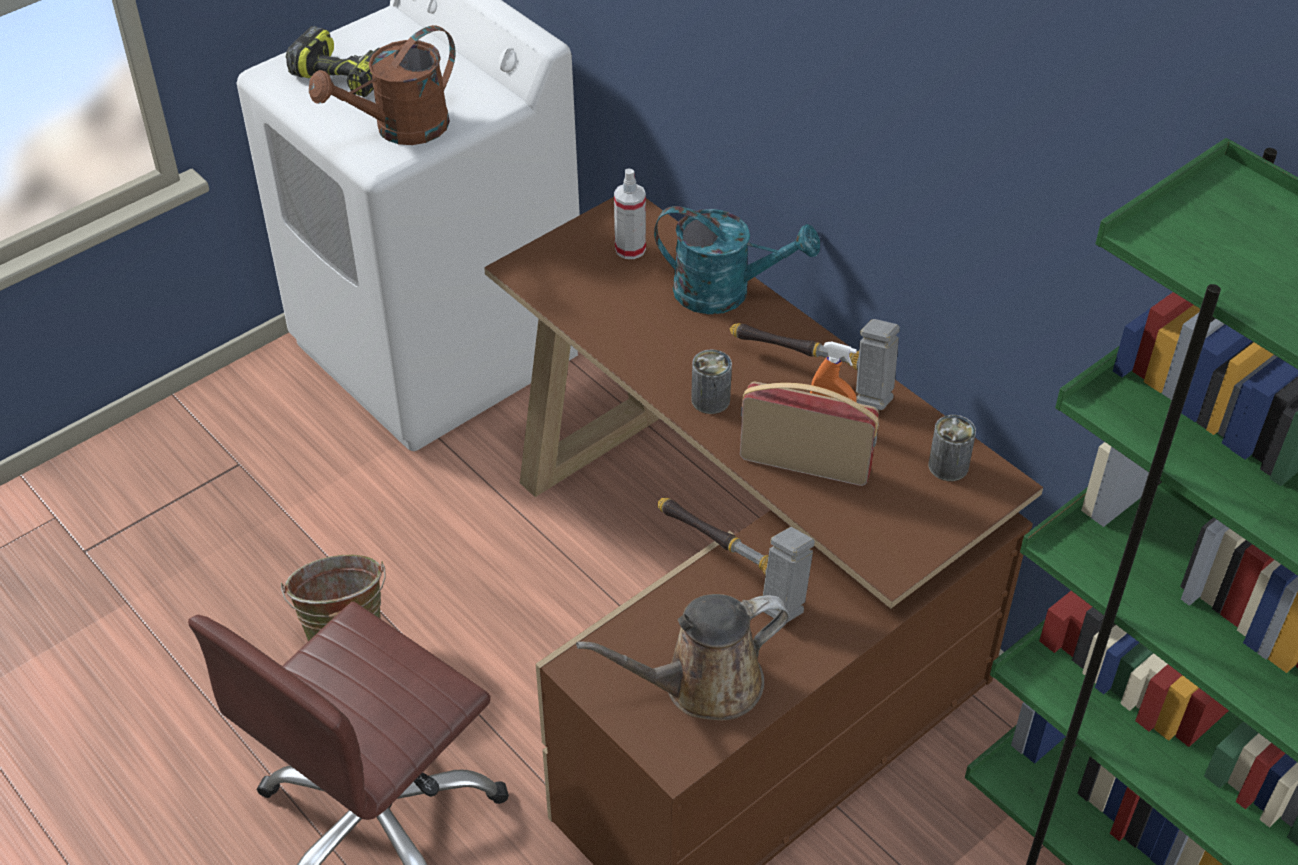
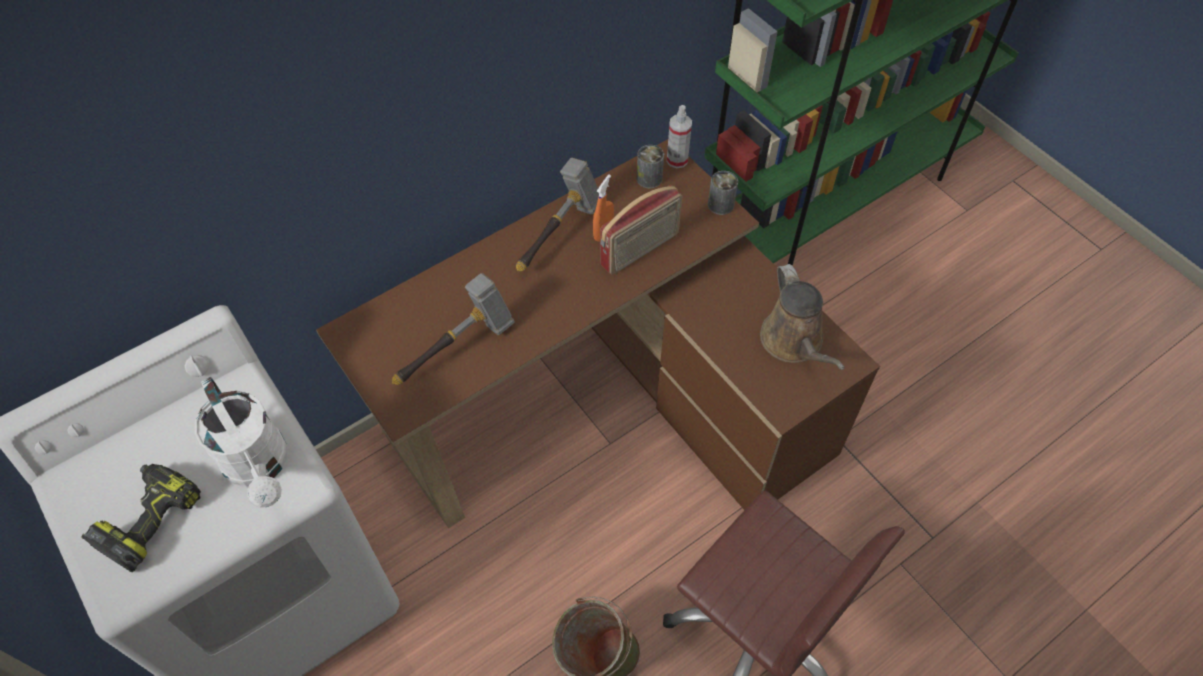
camera: 85 degrees left, 10 degrees up
brown watering can [309,25,455,145] -> white watering can [195,377,287,508]
spray bottle [614,168,646,259] -> spray bottle moved to [667,105,692,168]
turquoise watering can [654,206,820,314] -> none
hammer [658,498,815,623] -> hammer moved to [392,273,515,385]
can [691,349,732,414] -> can moved to [708,171,738,215]
radio [740,382,879,486] -> radio turned 150 degrees counterclockwise [600,185,682,275]

